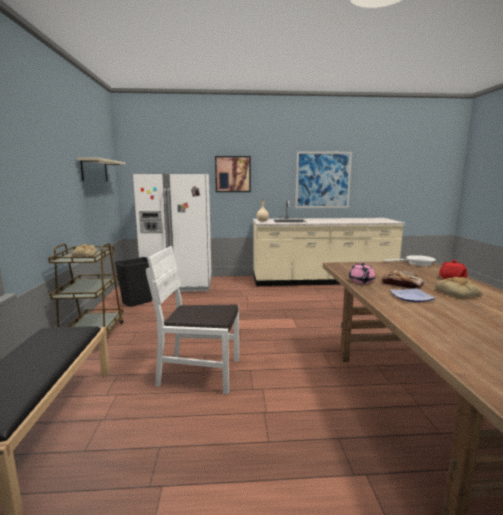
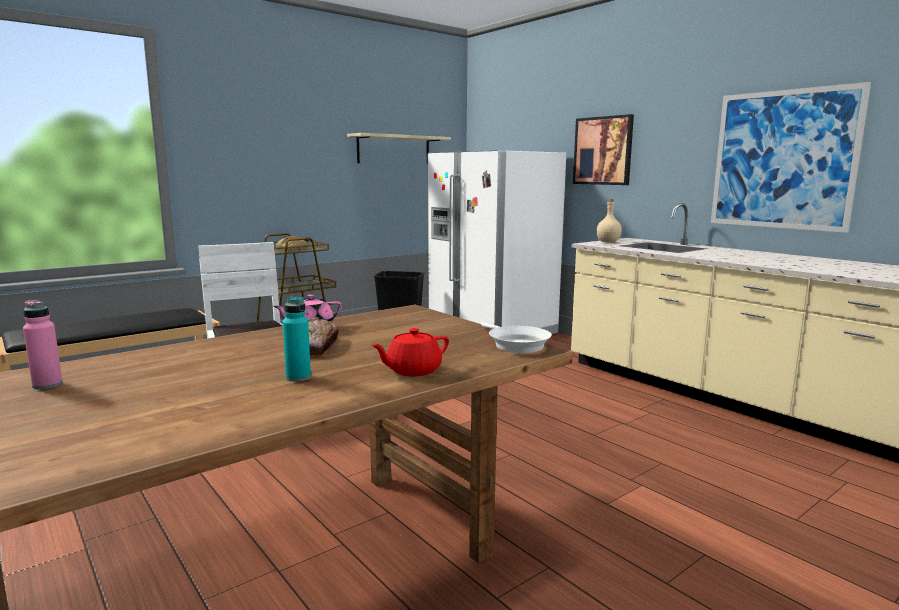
camera: 55 degrees right, 0 degrees up
plate [390,288,436,302] -> none
bread [435,277,483,298] -> turquoise bottle [283,296,311,382]
none -> pink bottle [23,300,63,390]

